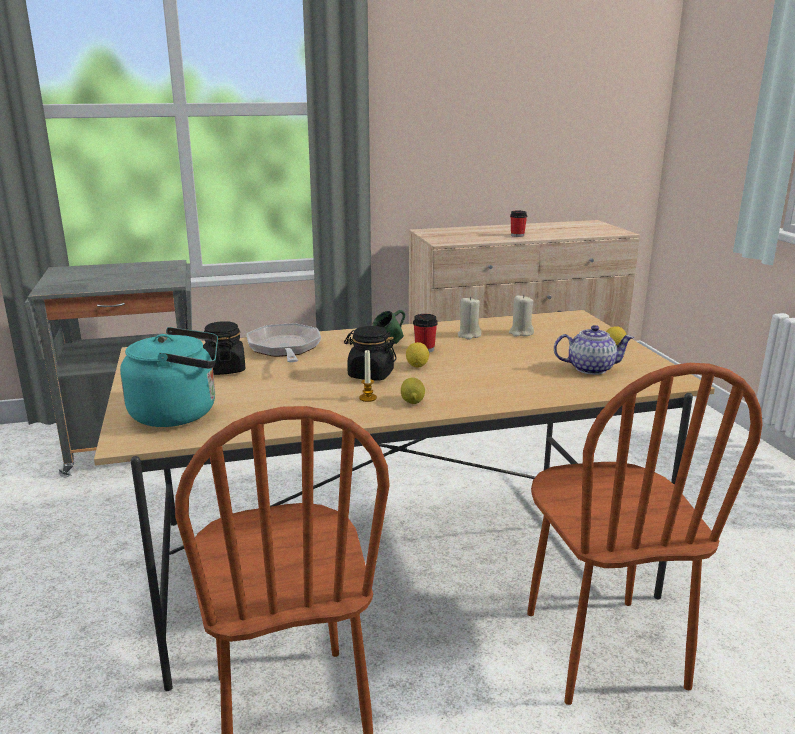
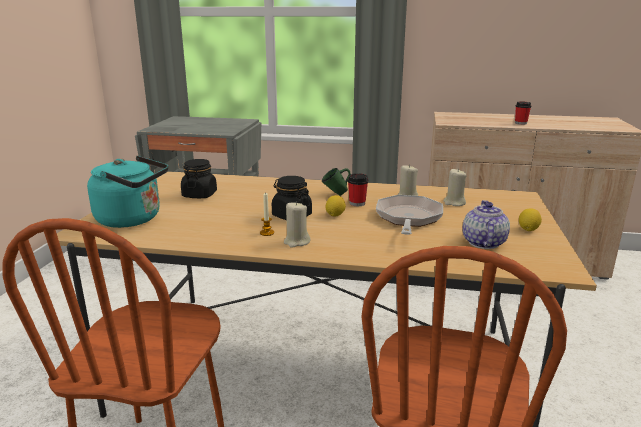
camera: 25 degrees right, 0 degrees up
frying pan [247,323,321,362] -> frying pan moved to [376,195,443,235]
lemon [401,377,425,404] -> beige candle [284,202,310,248]
teapot [554,325,634,375] -> teapot turned 105 degrees counterclockwise [462,200,510,249]

